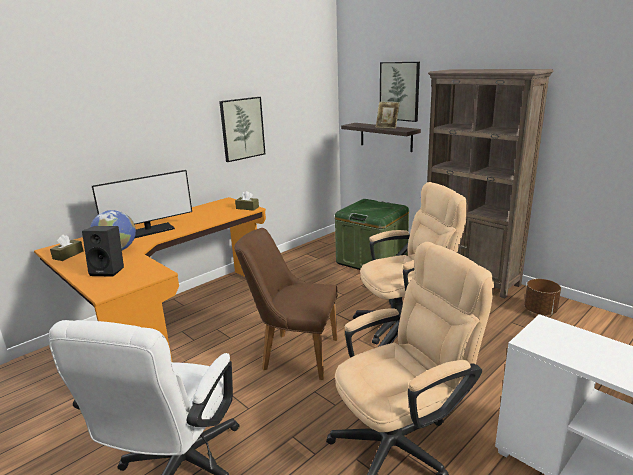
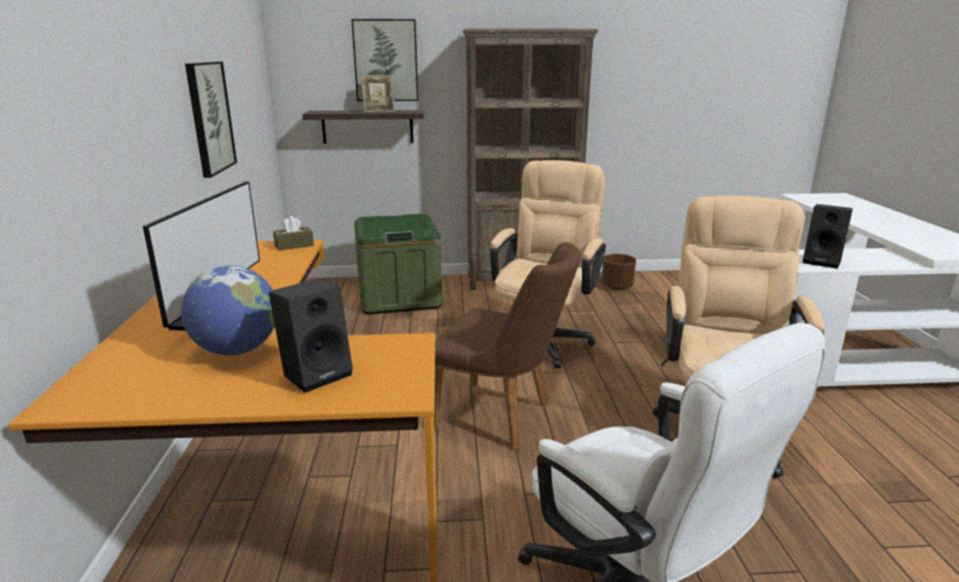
camera: 50 degrees left, 0 degrees up
brown tissue box [50,235,83,261] -> none
brown chair [234,228,338,380] -> brown chair turned 120 degrees counterclockwise [434,242,581,450]
none -> black speaker [803,204,853,269]

